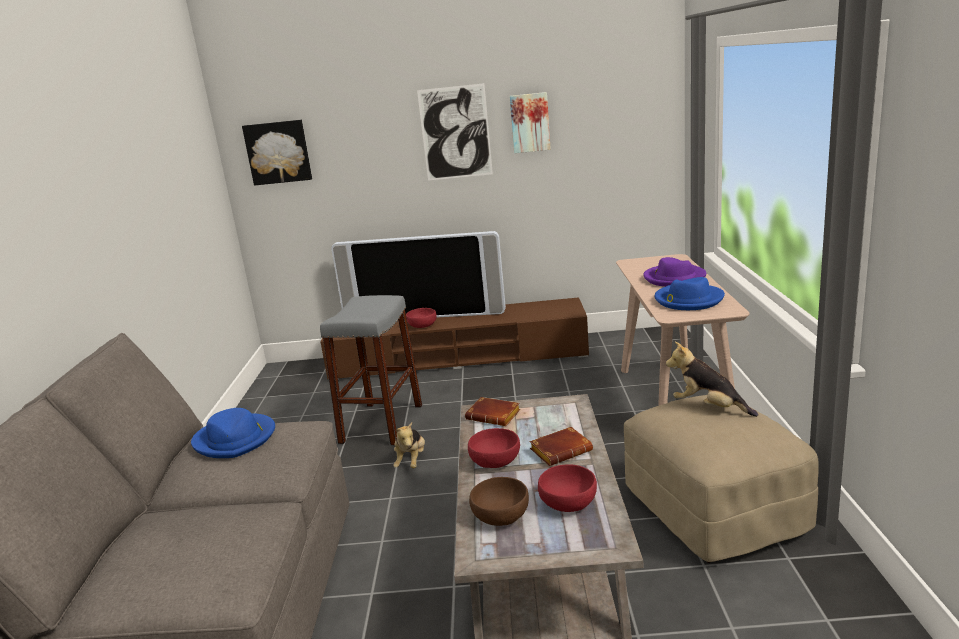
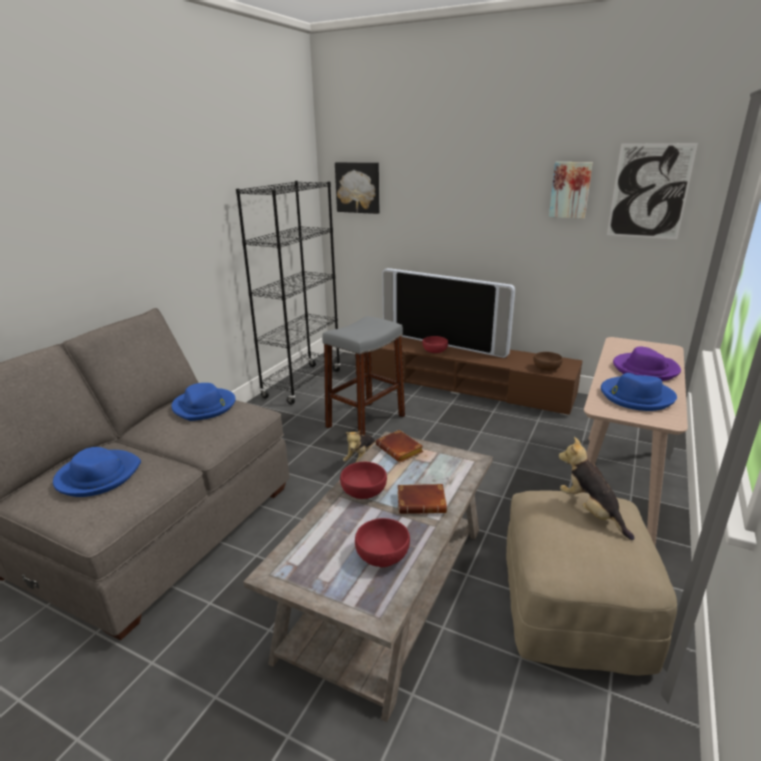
camera: 25 degrees right, 5 degrees up
picture [417,83,493,181] -> picture moved to [607,143,698,239]
brown bowl [469,477,529,526] -> brown bowl moved to [534,352,563,371]
none -> blue hat [53,447,141,497]
none -> black bookcase [236,181,341,405]

